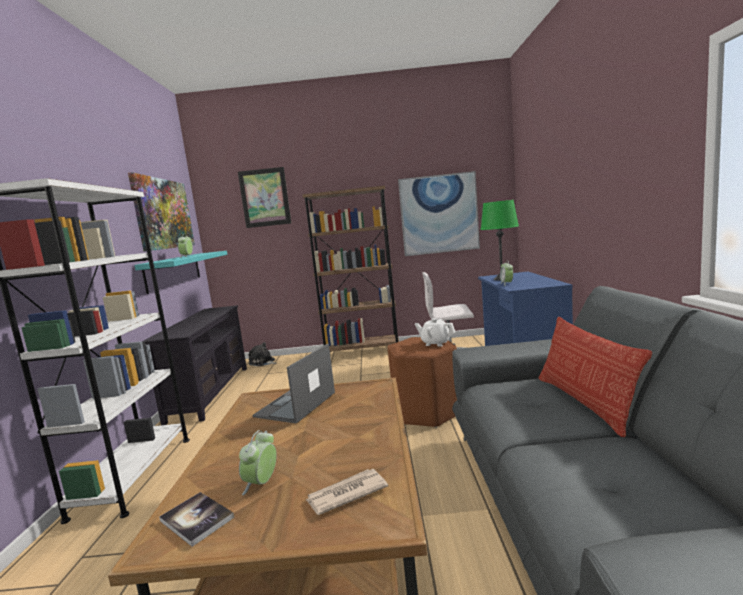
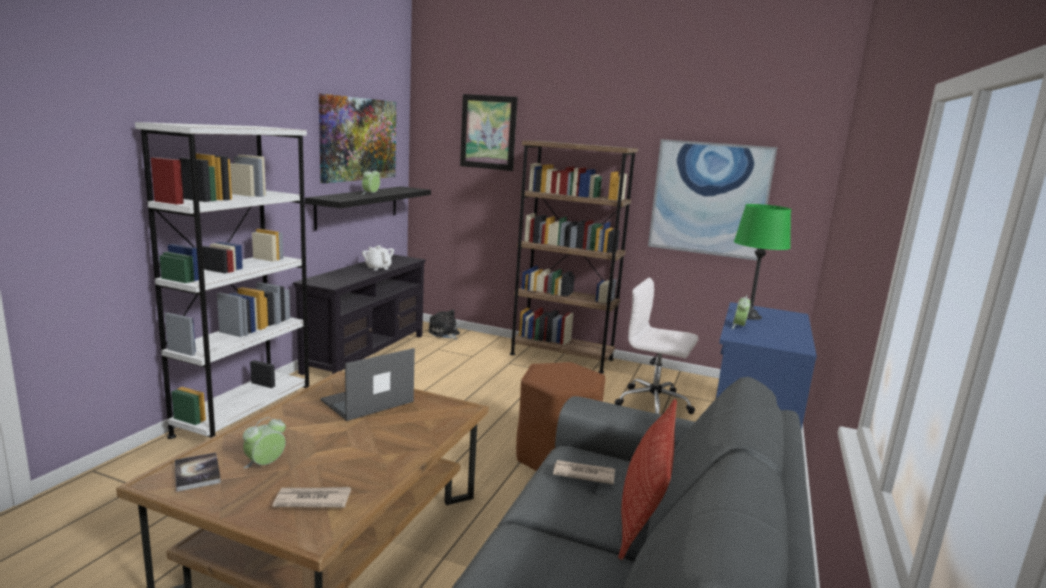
camera: 20 degrees right, 5 degrees up
turquoise shelf [135,251,228,294] -> black shelf [305,187,431,231]
white teapot [415,318,455,347] -> white teapot moved to [362,245,394,271]
none -> newspaper [553,460,615,485]

